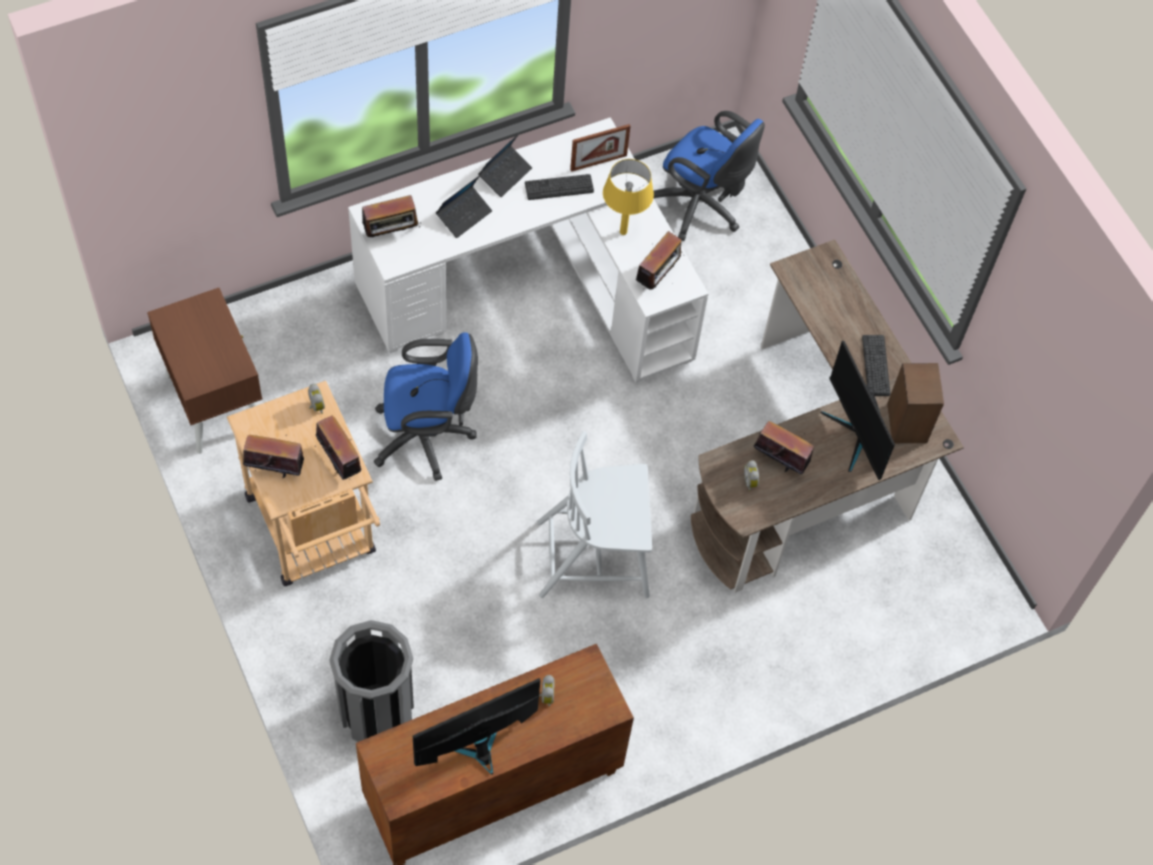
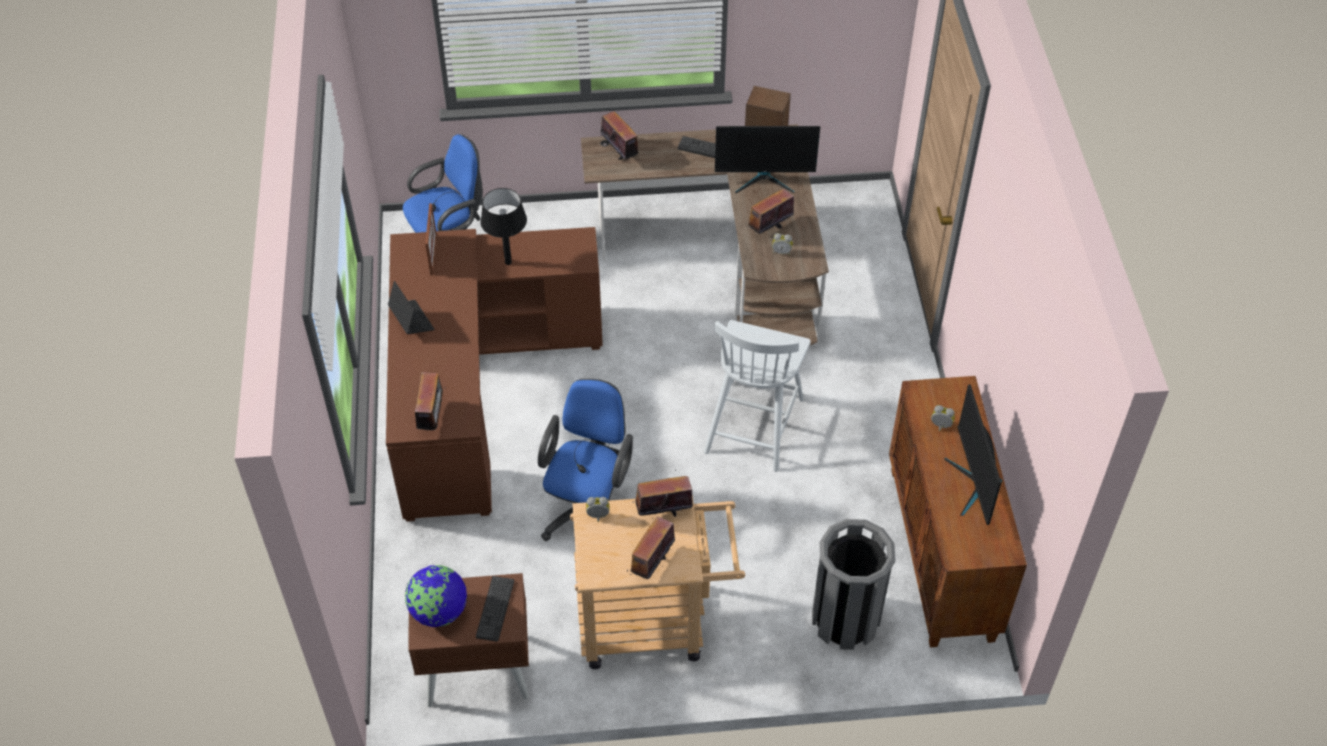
camera: 65 degrees left, 10 degrees down
white desk [348,117,709,383] -> brown desk [386,227,603,522]
laptop [436,175,492,238] -> none
keyboard [525,174,594,200] -> keyboard moved to [476,576,514,641]
yellow table lamp [603,159,654,235] -> black table lamp [480,188,527,265]
radio [633,231,681,290] -> radio moved to [600,111,638,160]
none -> globe [405,565,467,627]

